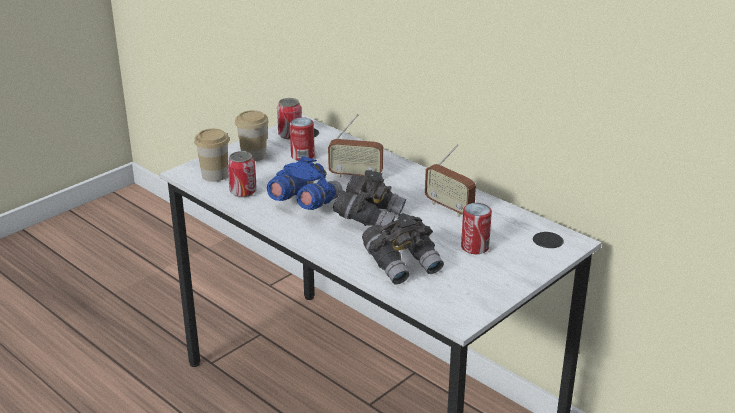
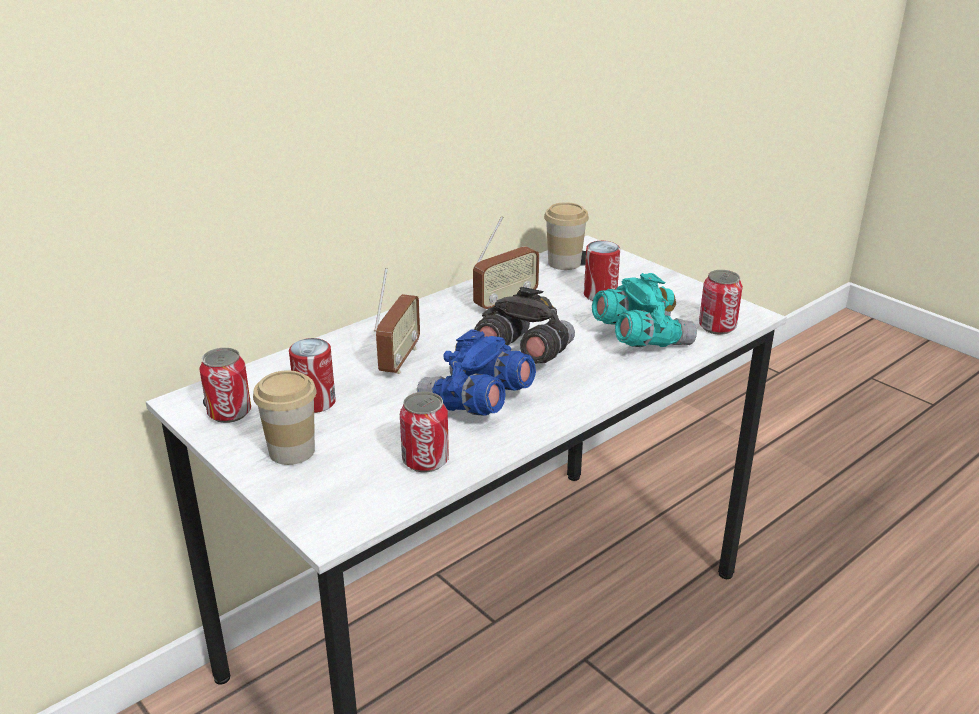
camera: 85 degrees left, 0 degrees up
cup [194,128,229,182] -> cup moved to [544,202,589,270]
grey binoculars [362,213,444,284] -> turquoise binoculars [592,273,697,347]
none -> can [699,270,743,335]

